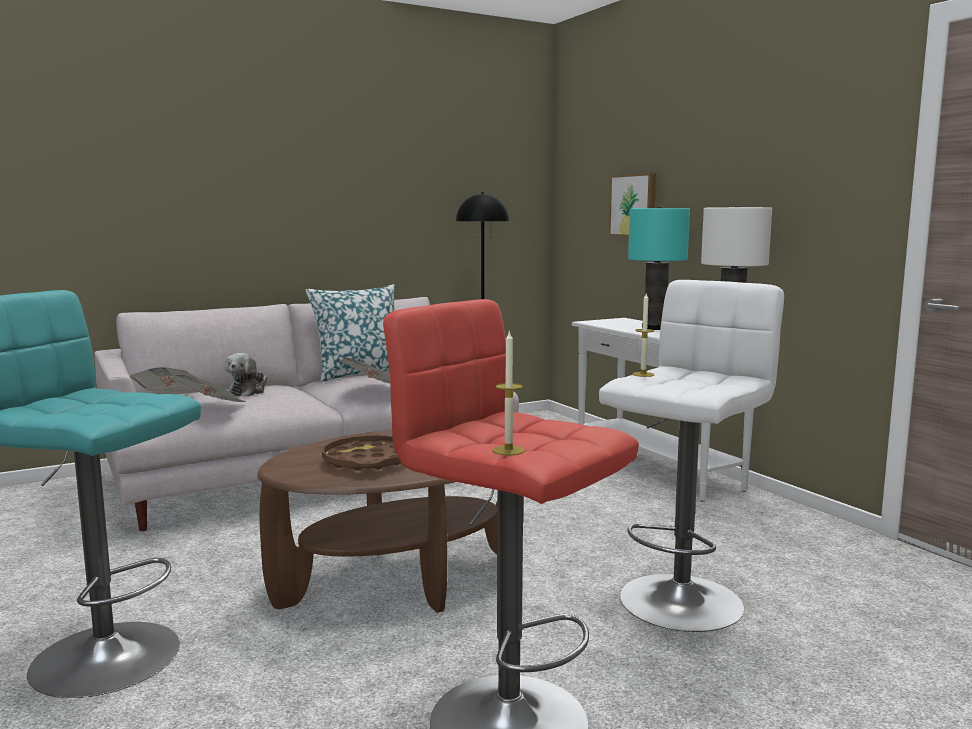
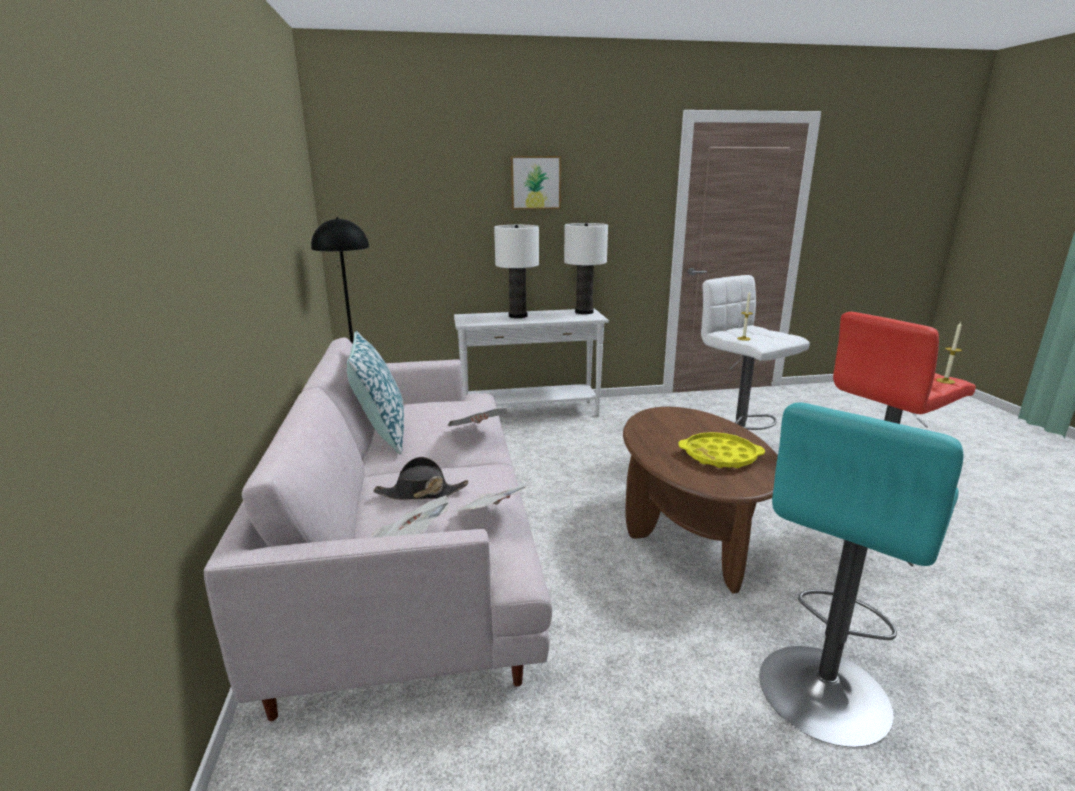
camera: 70 degrees left, 10 degrees up
plush toy [225,353,267,397] -> black hat [373,457,468,500]
brown tray [322,433,401,471] -> yellow tray [678,432,765,468]
picture [609,173,656,236] -> picture moved to [510,156,561,210]
turquoise table lamp [628,207,690,330] -> white table lamp [494,225,539,318]

